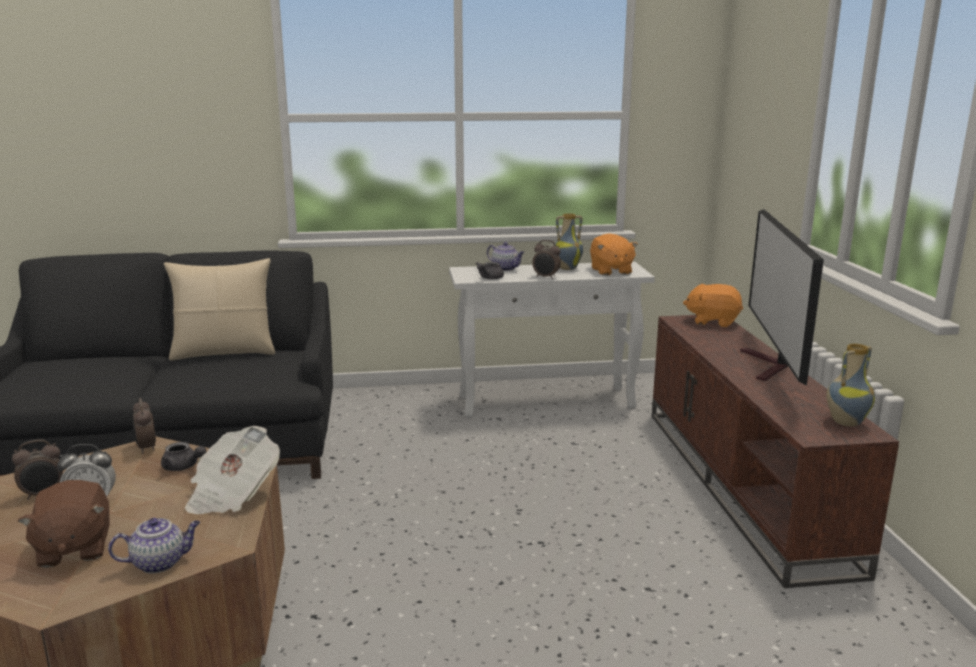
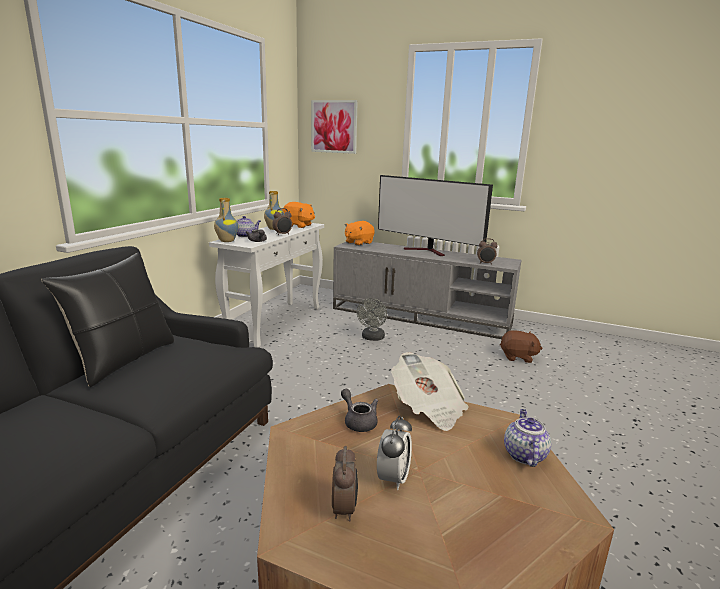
camera: 60 degrees left, 0 degrees up
brown plush toy [17,480,109,568] -> brown plush toy moved to [500,331,543,363]
alarm clock [133,398,156,454] -> alarm clock moved to [477,238,498,265]
grey teapot [161,442,206,471] -> grey teapot turned 90 degrees counterclockwise [341,389,378,432]
beige pillow [164,258,275,360] -> black pillow [41,253,174,387]
brown tv stand [652,315,899,588] -> grey tv stand [333,240,522,339]
vase [826,344,875,426] -> vase moved to [214,198,238,242]
none -> picture [311,100,358,154]
none -> grey fan [357,298,387,341]

